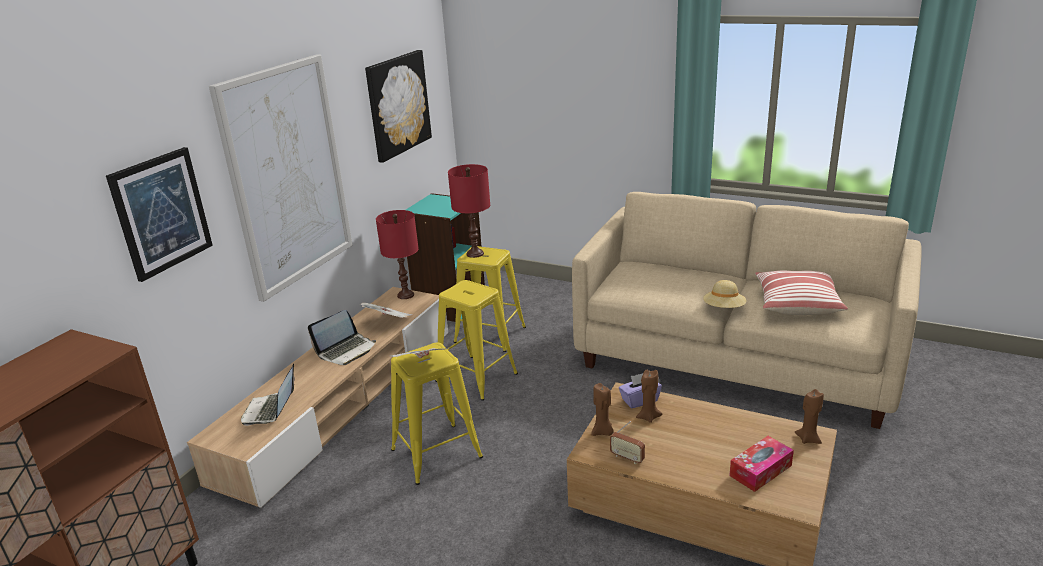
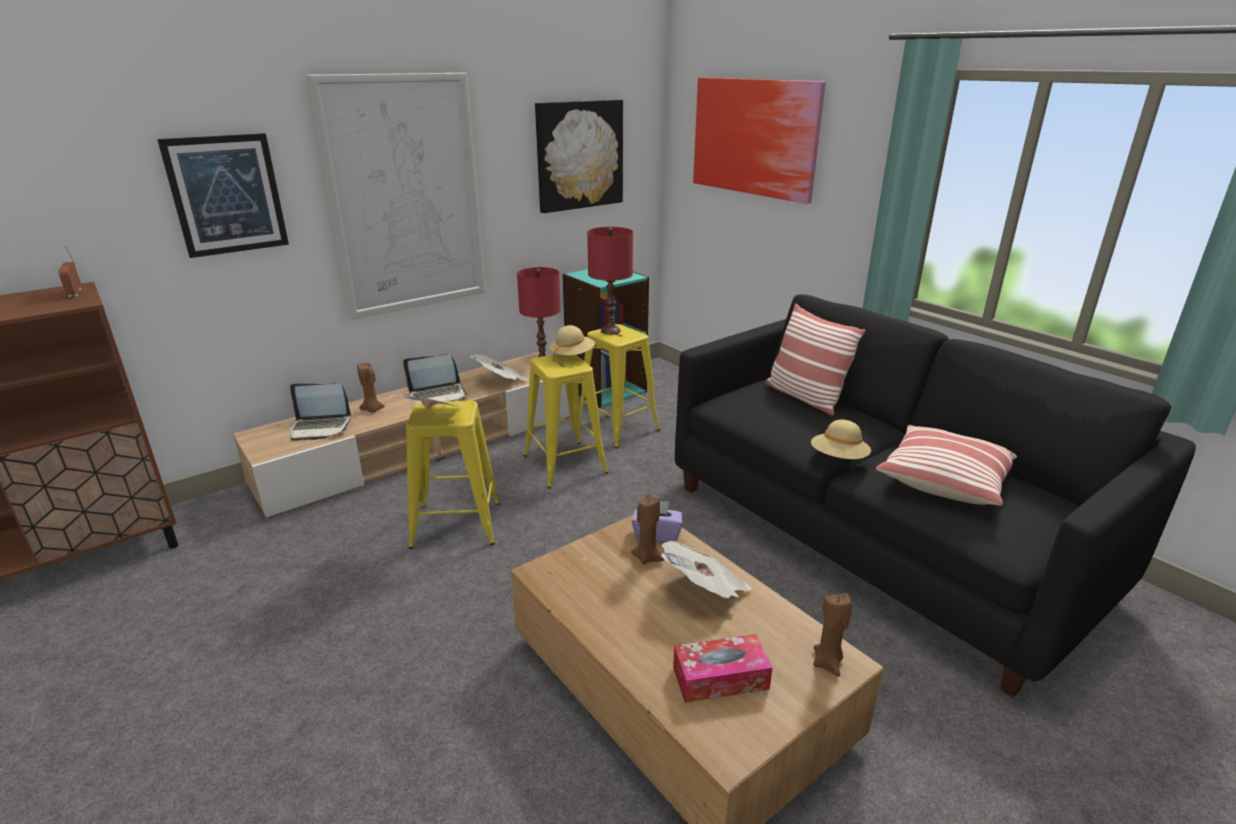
camera: 25 degrees right, 0 degrees up
laptop [241,363,295,426] -> laptop turned 120 degrees counterclockwise [290,383,351,441]
beige sofa [572,192,921,429] -> black sofa [675,294,1196,698]
brown candle [591,383,614,436] -> brown candle moved to [357,363,385,413]
radio [610,421,645,464] -> radio moved to [58,244,82,297]
none -> beige hat [549,325,595,362]
none -> newspaper [661,541,752,599]
none -> picture [693,78,825,204]
none -> pillow [765,304,866,415]

